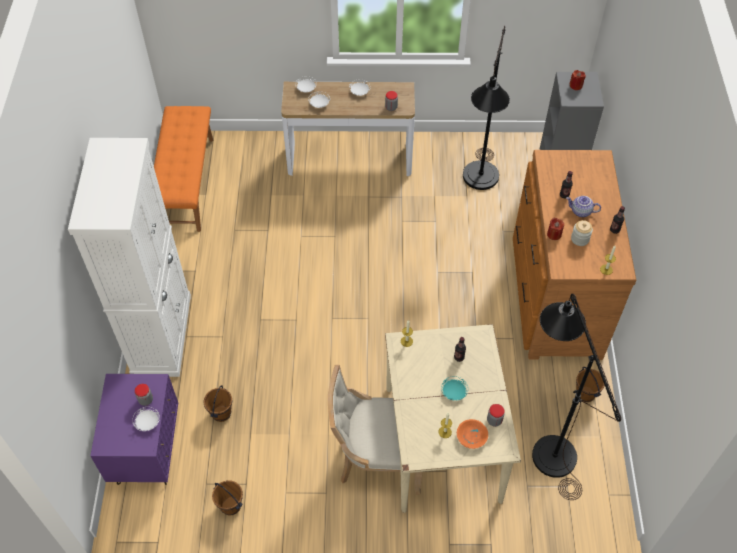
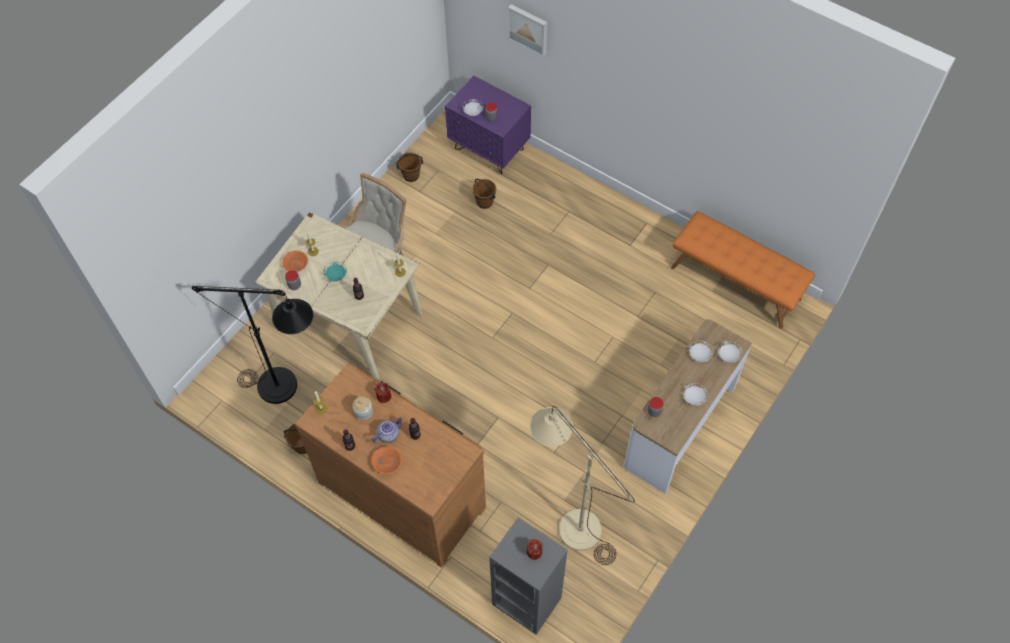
camera: 125 degrees right, 5 degrees up
white cabinet [68,138,191,377] -> none
black floor lamp [463,26,510,190] -> beige floor lamp [530,406,635,565]
none -> orange bowl [372,446,402,474]
none -> picture [508,4,547,56]

